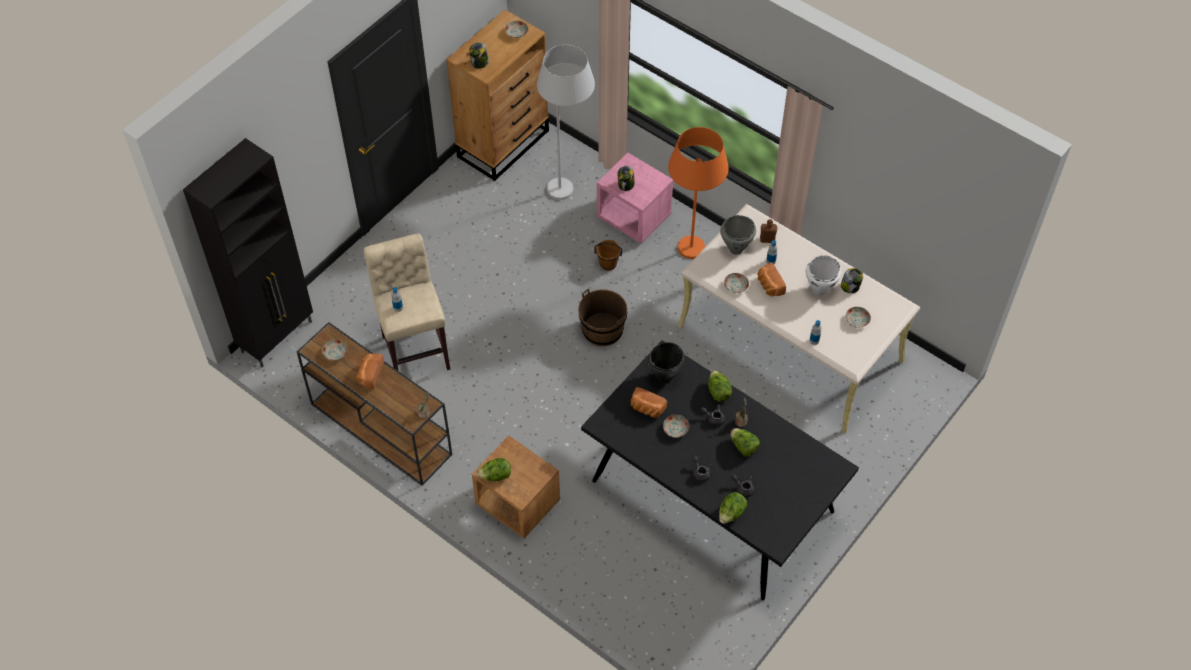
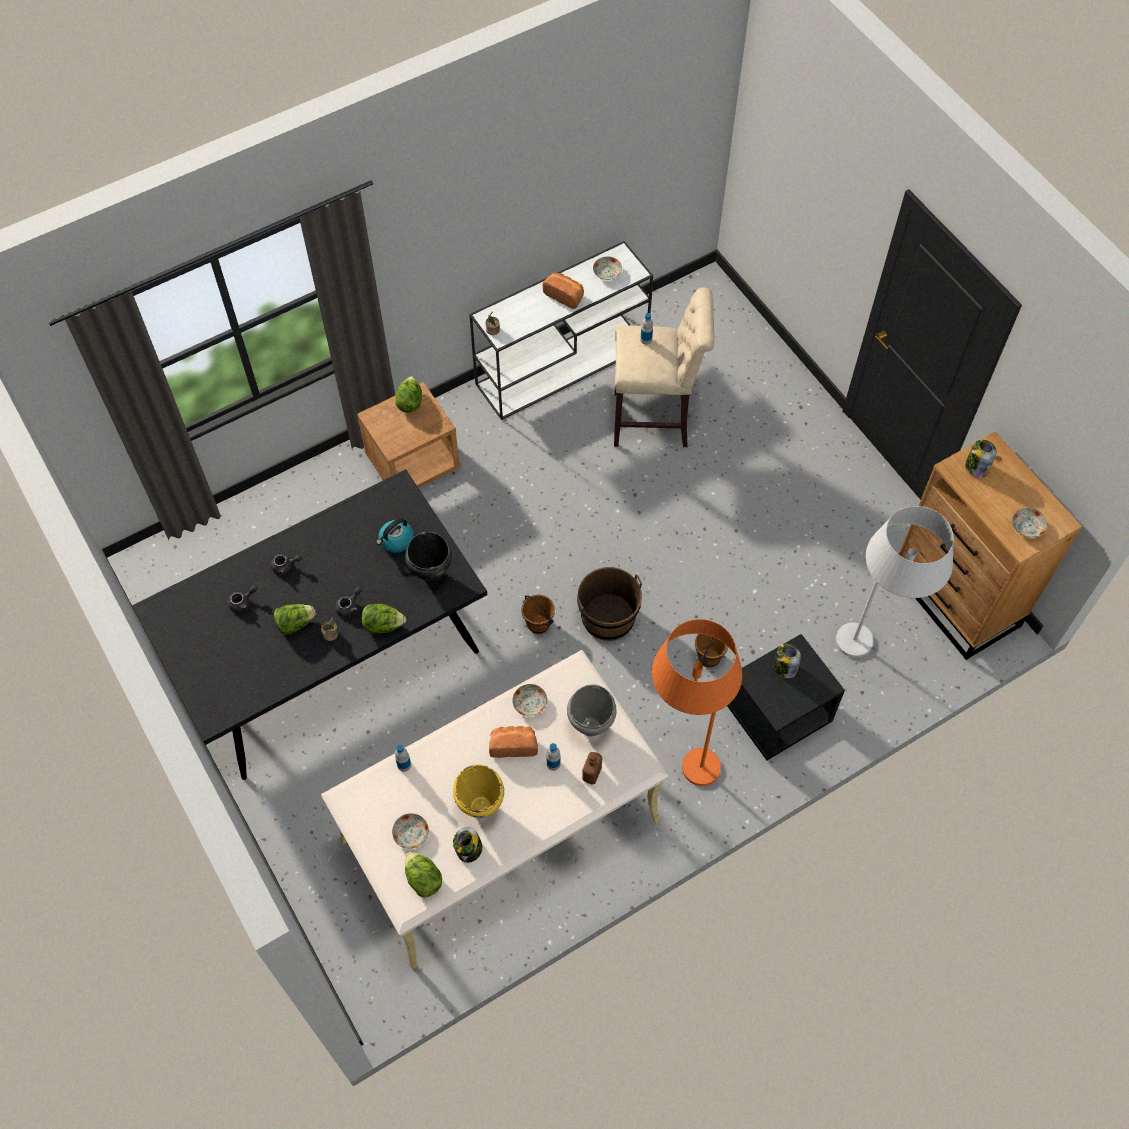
camera: 110 degrees right, 5 degrees up
black cabinet [183,138,313,367] -> none
brown console table [297,322,452,486] -> white console table [469,241,653,420]
pink nightstand [596,153,673,244] -> black nightstand [727,634,845,760]
bread [631,387,667,418] -> kettle [376,518,414,553]
plate [663,415,689,438] -> none
lettuce [719,492,747,524] -> lettuce moved to [405,852,442,897]
white cooking pot [806,256,841,296] -> yellow cooking pot [453,764,504,818]
none -> brown bucket [521,595,555,634]

